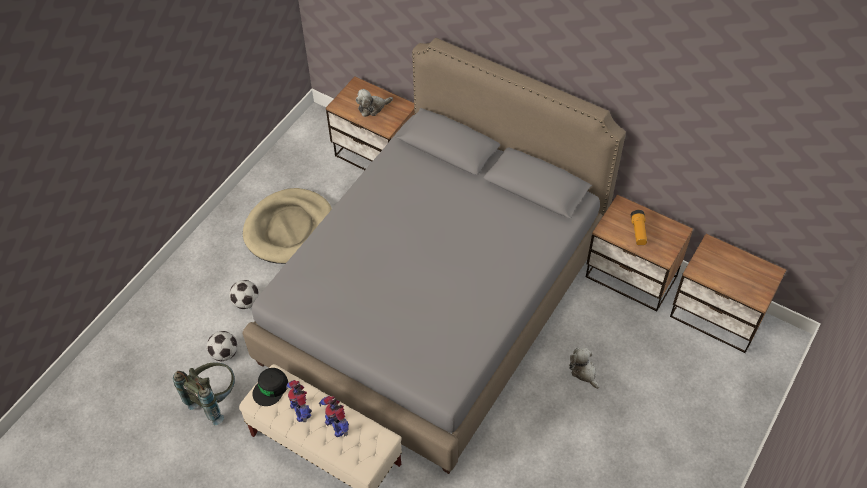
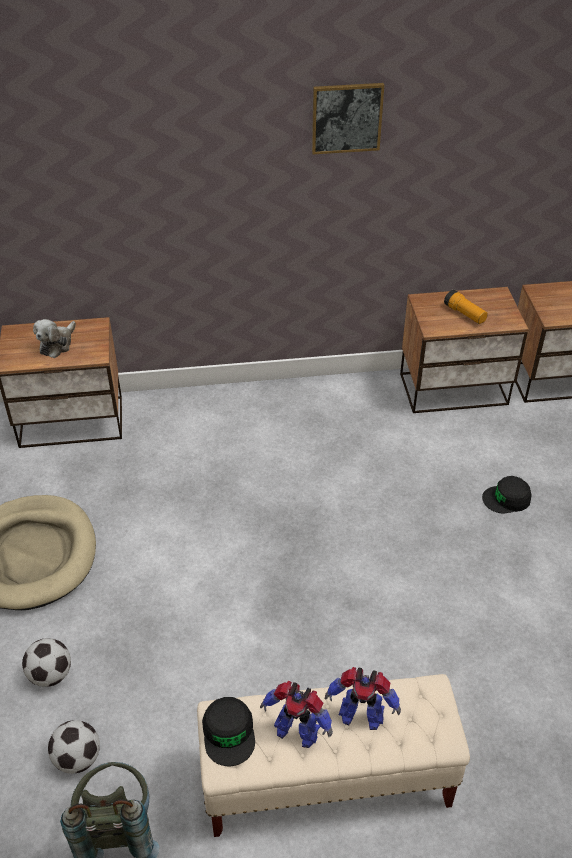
camera: 40 degrees left, 10 degrees down
grey bed [243,38,626,474] -> none
plush toy [569,348,599,389] -> black cap [482,476,531,513]
none -> picture [312,83,384,154]

